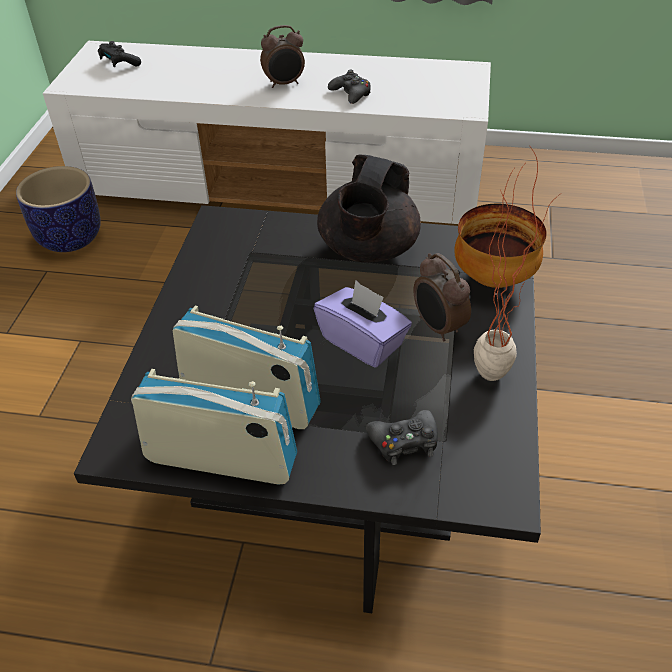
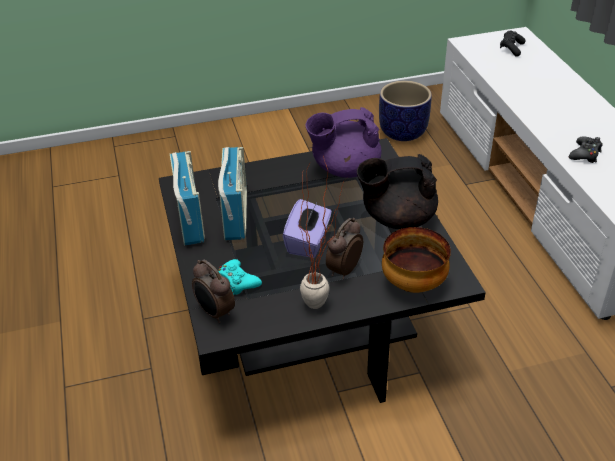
camera: 65 degrees right, 5 degrees down
alarm clock [260,25,305,88] -> alarm clock moved to [192,260,235,323]
black game controller [366,410,438,465] -> turquoise game controller [218,259,262,295]
none -> purple teapot [305,107,382,178]

